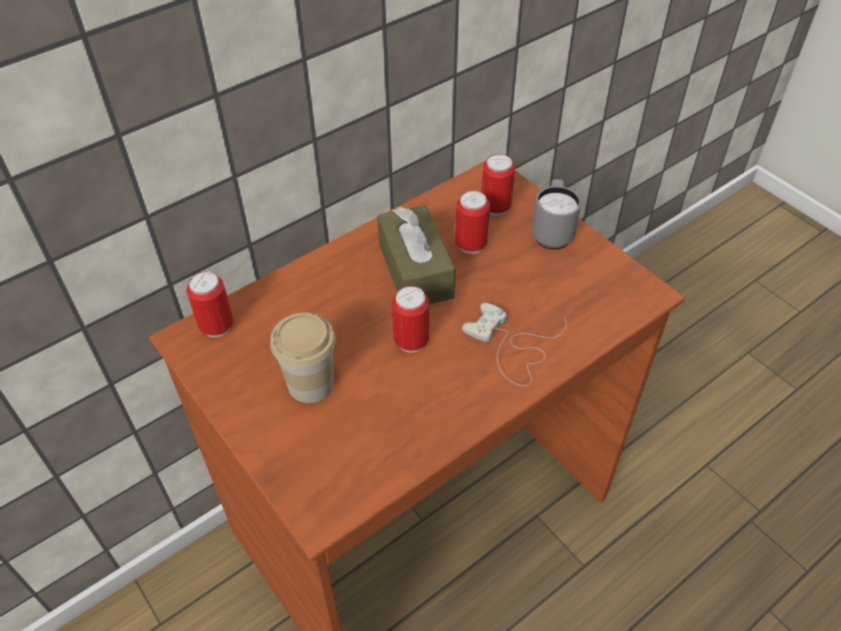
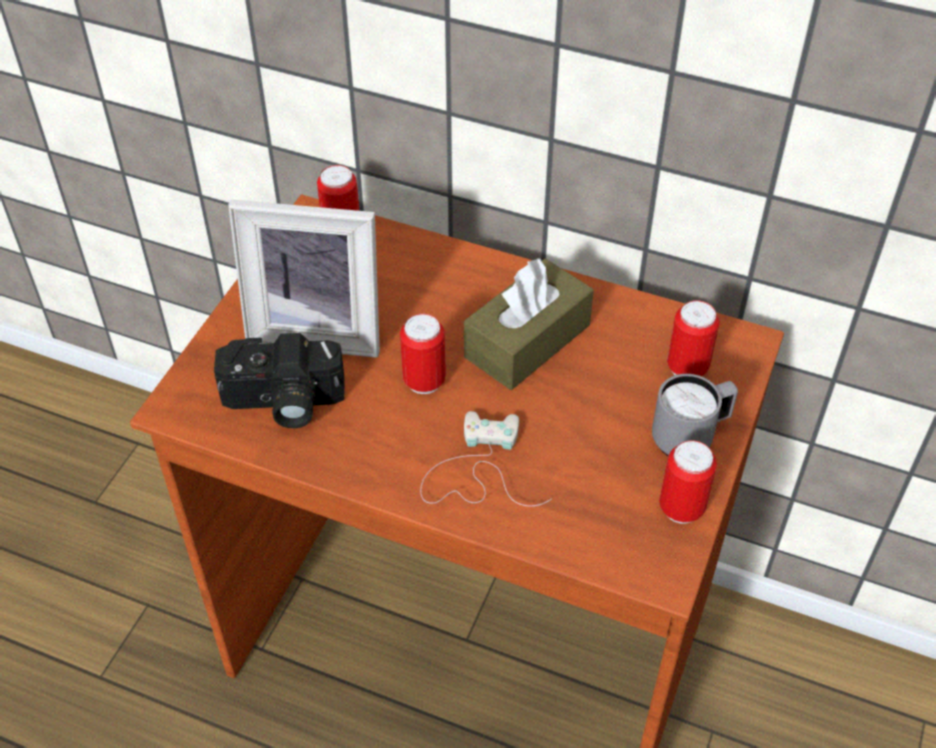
camera: 60 degrees right, 0 degrees up
cup [270,313,336,403] -> picture frame [228,199,380,358]
can [455,190,490,254] -> can moved to [659,440,717,524]
none -> camera [214,333,345,428]

